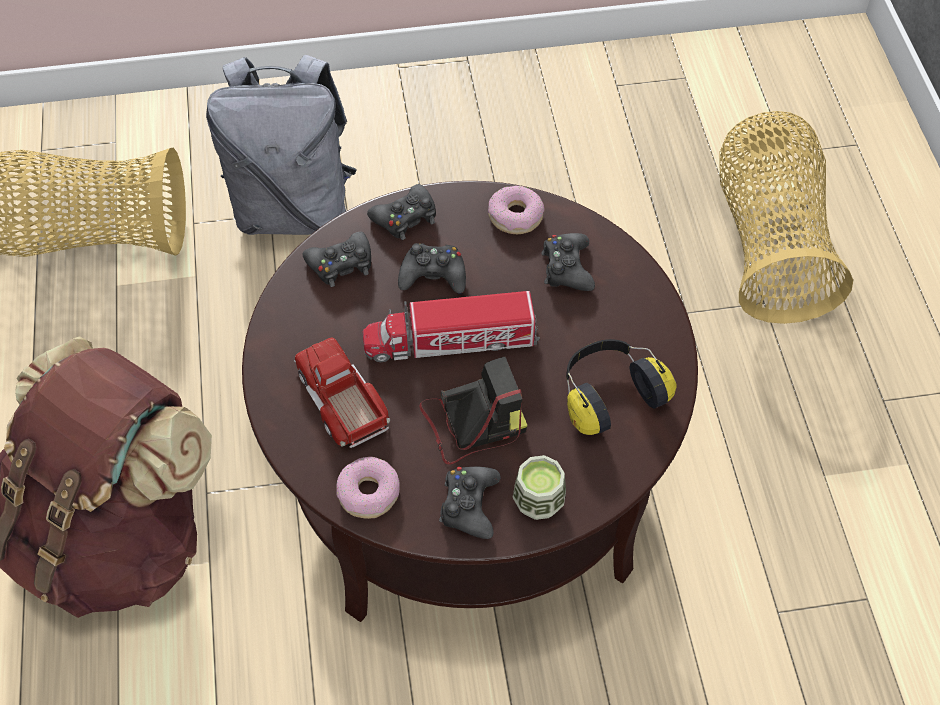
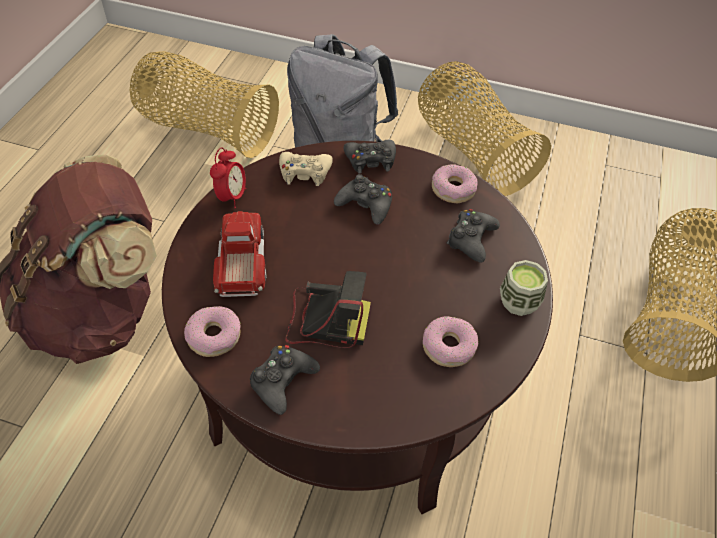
camera: 25 degrees right, 5 degrees down
black game controller [303,232,371,287] -> beige game controller [279,152,333,186]
toy truck [362,291,540,362] -> none
cup [513,455,566,520] -> cup moved to [500,260,548,316]
headphones [566,339,676,435] -> donut [423,316,478,367]
none -> alarm clock [210,147,246,208]
none -> basket [418,61,551,196]

